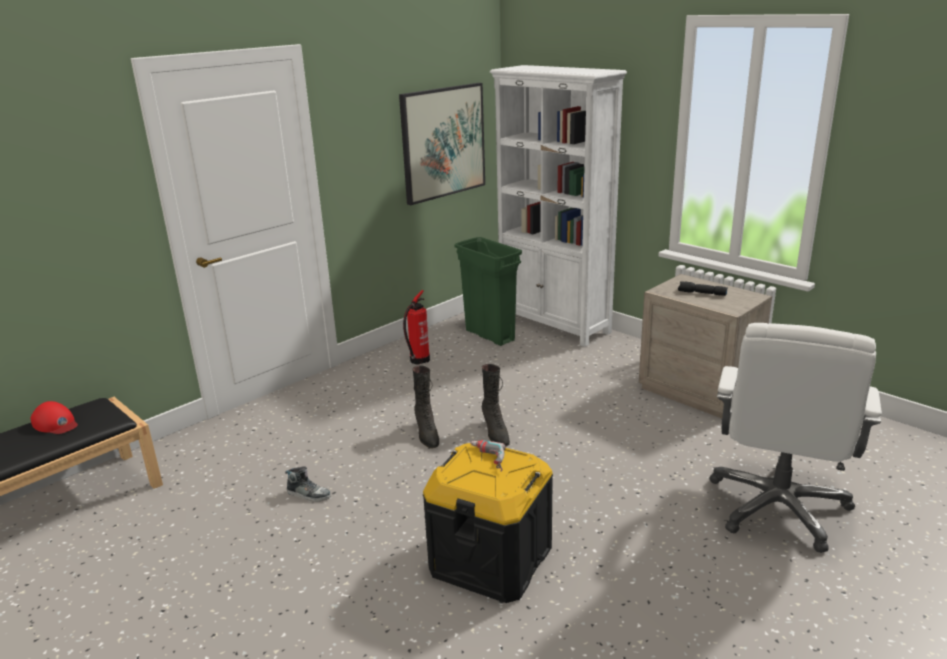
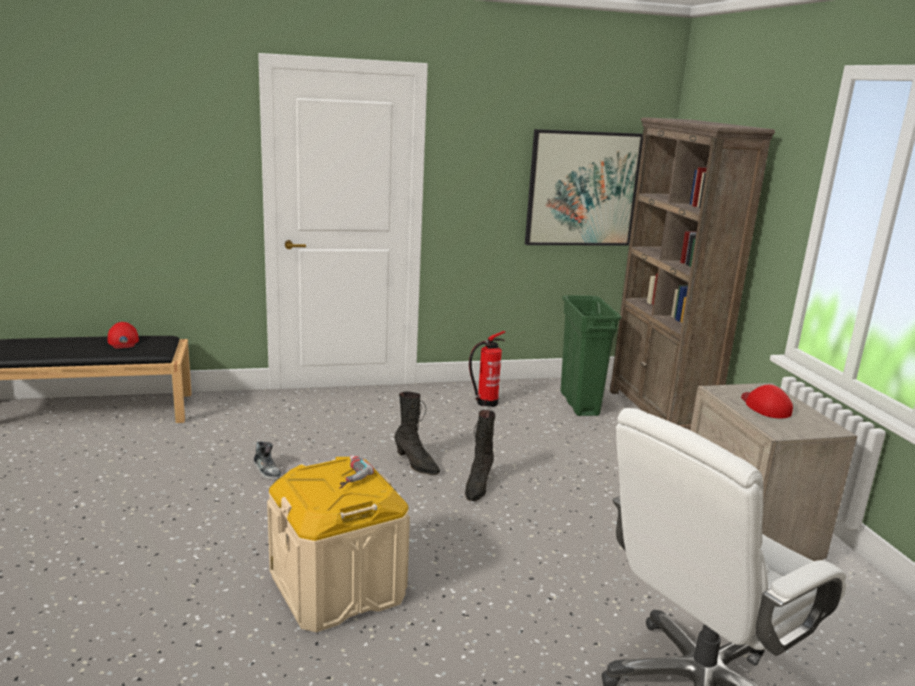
camera: 30 degrees right, 5 degrees down
black boot [413,366,439,449] -> black boot turned 60 degrees counterclockwise [395,392,440,475]
black storage box [423,443,553,603] -> beige storage box [267,457,410,632]
white bookcase [490,65,627,347] -> brown bookcase [610,117,775,430]
black flashlight [678,281,728,296] -> red cap [741,385,793,419]

